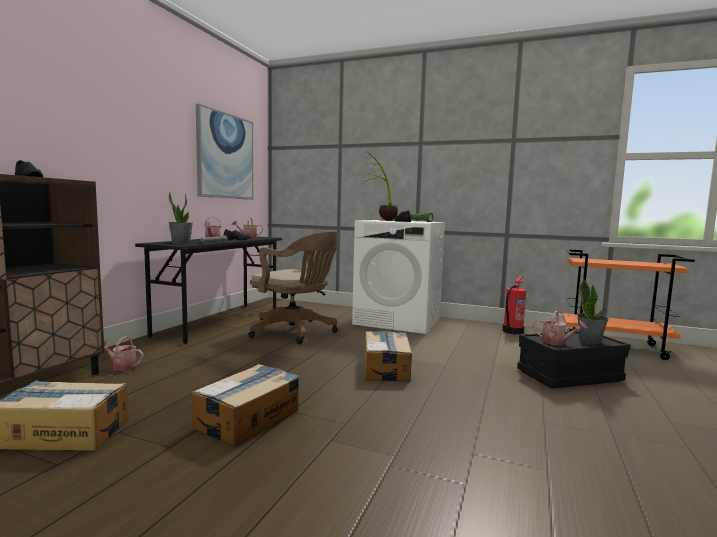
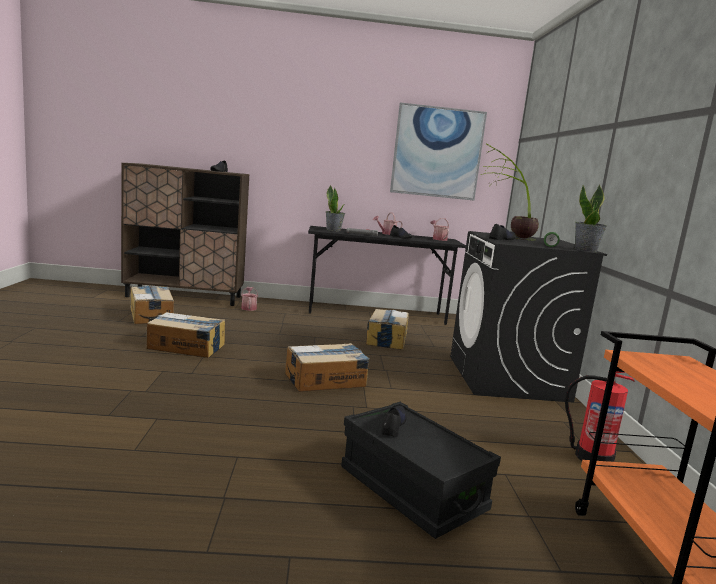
camera: 65 degrees right, 5 degrees up
brown office chair [248,231,339,344] -> cardboard box [366,309,409,350]
white washing machine [352,220,445,334] -> black washing machine [450,231,607,403]
watering can [533,311,587,345] -> black shoe [381,405,407,437]
potted plant [577,280,609,344] -> potted plant moved to [574,185,607,252]

